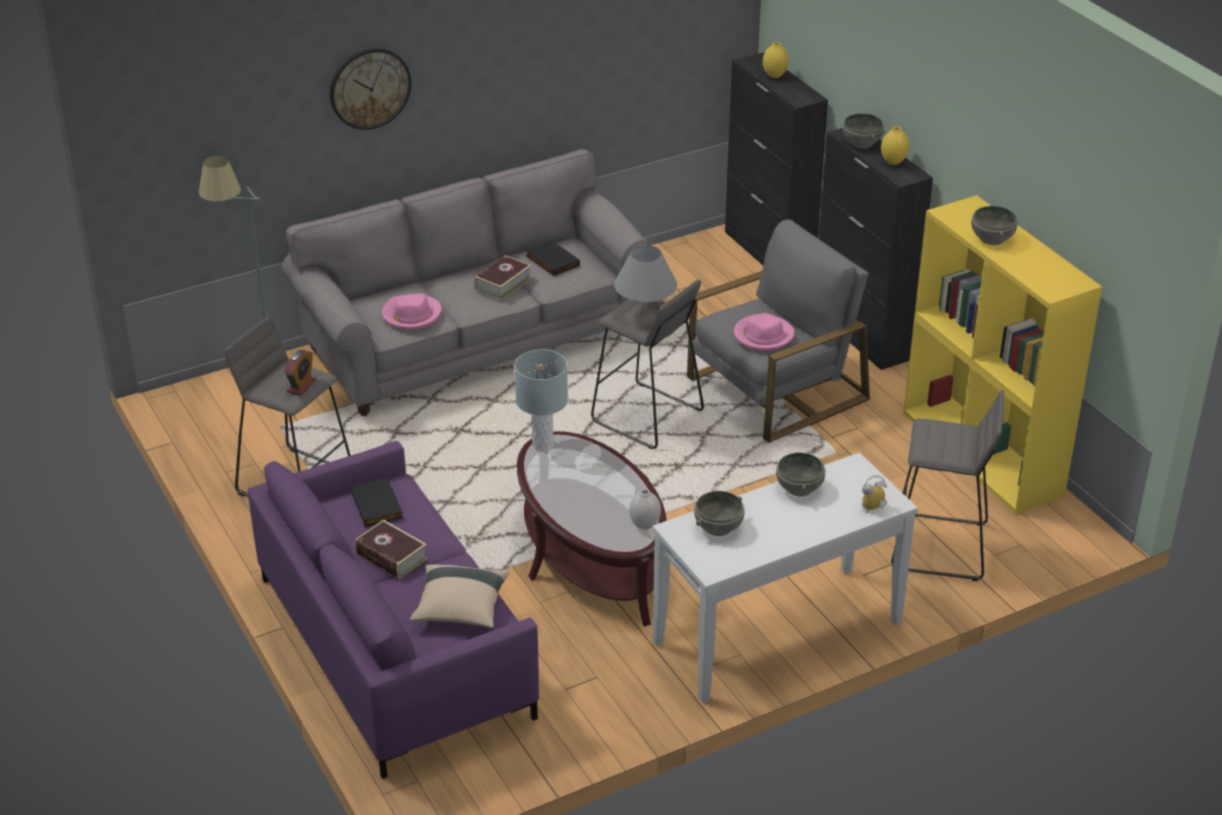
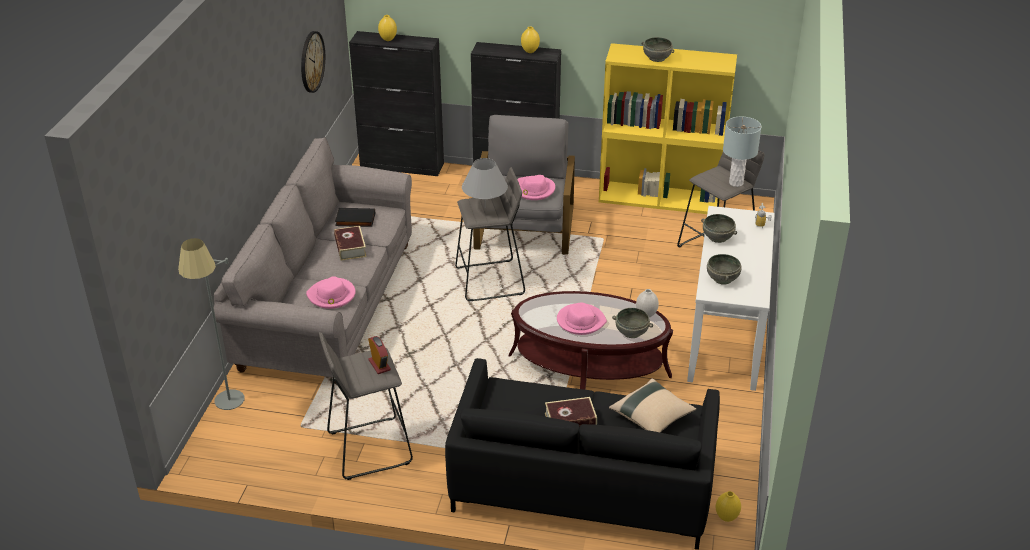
camera: 50 degrees left, 0 degrees up
purple sofa [247,441,539,779] -> black sofa [445,358,720,550]
wall clock [330,48,411,130] -> wall clock moved to [301,31,325,93]
black book [351,478,403,527] -> none
grey table lamp [515,350,568,451] -> grey table lamp moved to [723,117,762,187]
grey bowl [842,113,884,148] -> grey bowl moved to [612,308,653,338]
none -> pink hat [557,303,607,335]
none -> yellow vase [716,491,741,522]

